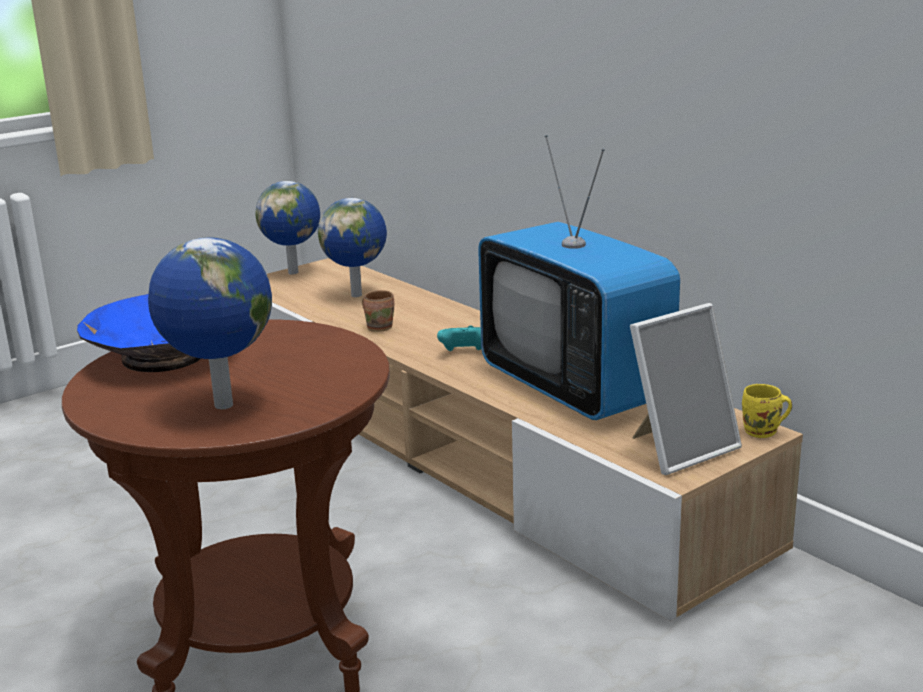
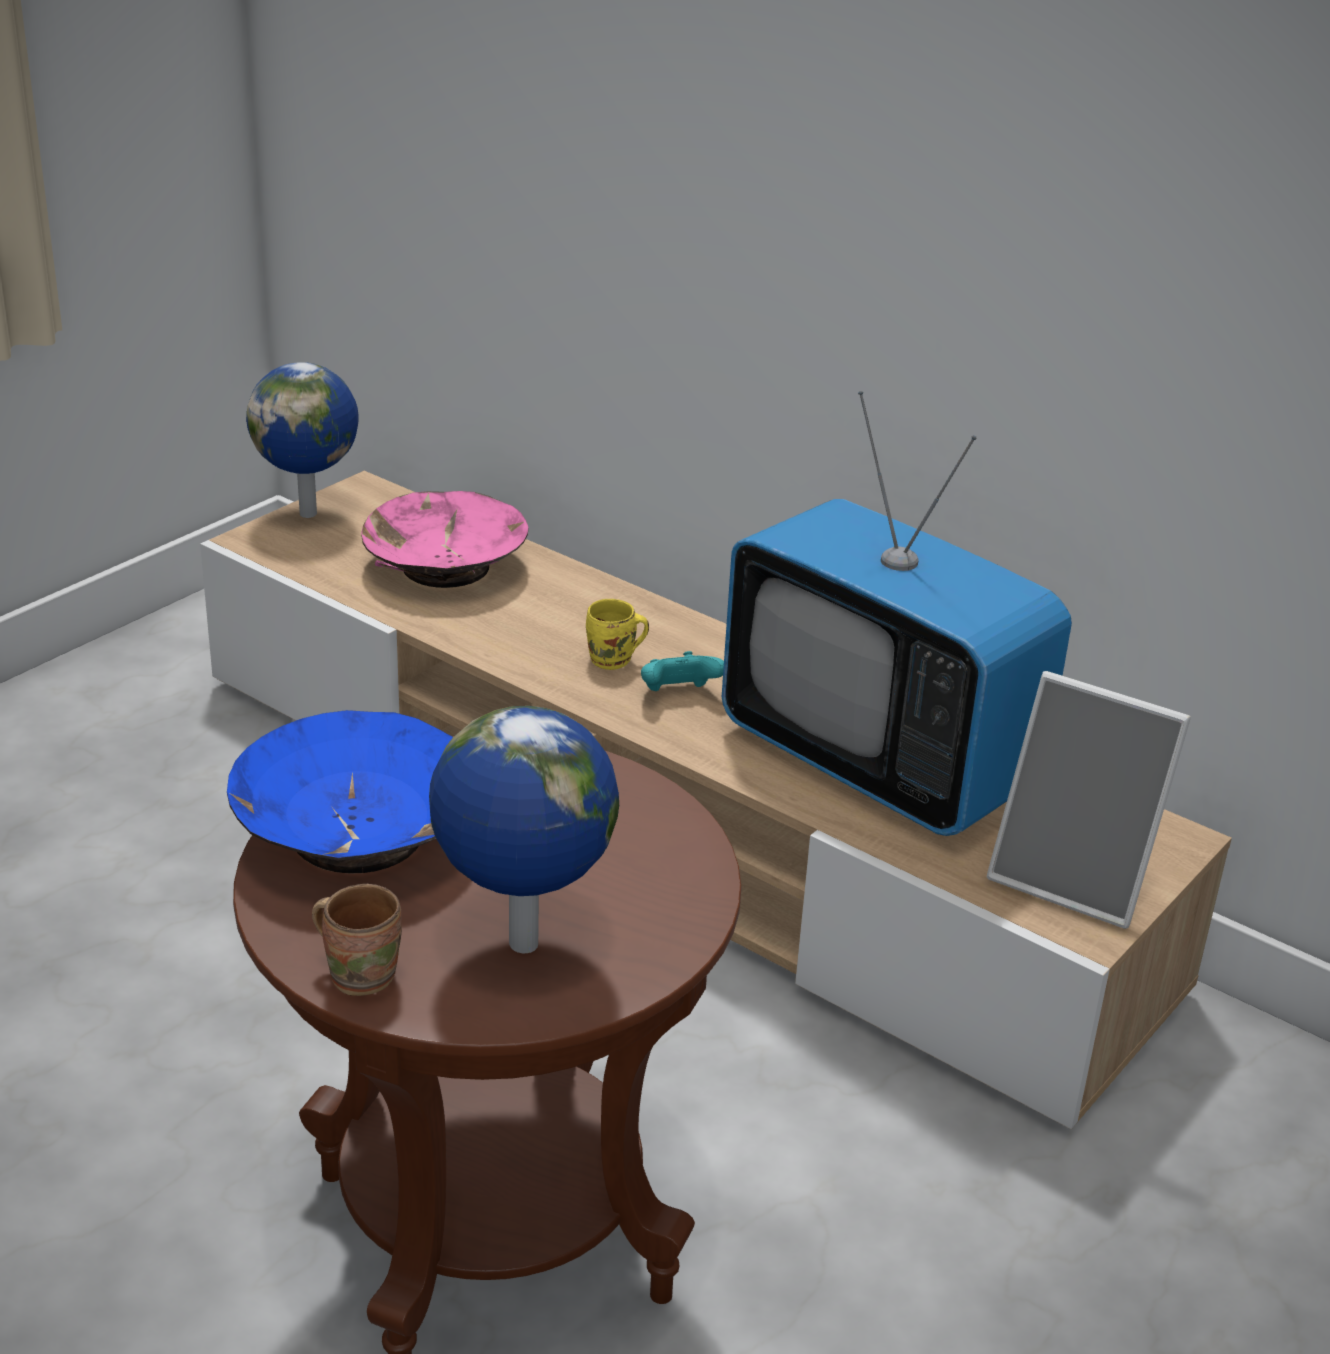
camera: 15 degrees left, 10 degrees up
globe [318,198,387,297] -> pink bowl [361,491,529,588]
brown mug [362,290,394,332] -> brown mug moved to [312,884,402,996]
picture frame [630,303,742,475] -> picture frame turned 75 degrees clockwise [987,671,1191,929]
yellow mug [742,384,792,438] -> yellow mug moved to [586,599,649,670]

